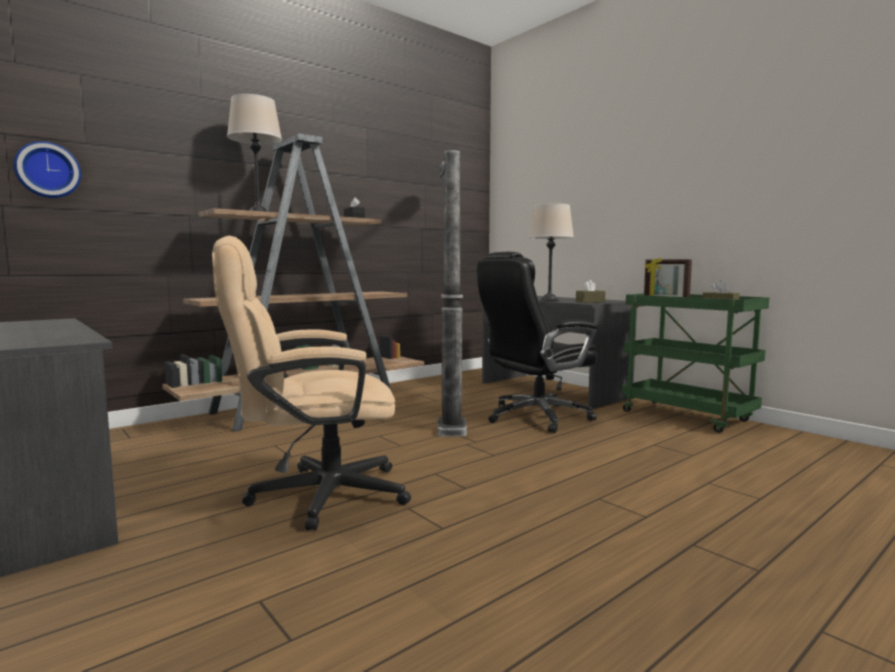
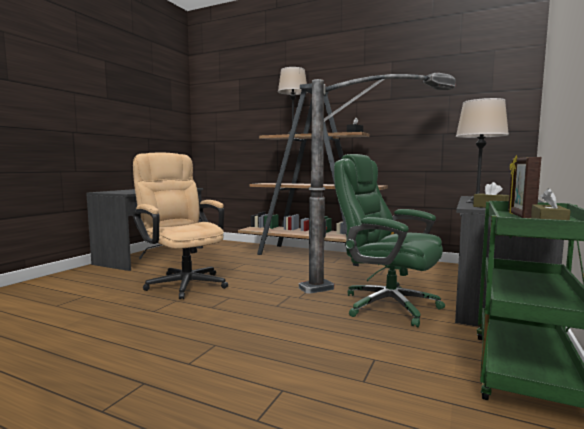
camera: 65 degrees right, 0 degrees up
wall clock [13,141,81,198] -> none
black office chair [477,252,598,433] -> green office chair [334,154,445,327]

